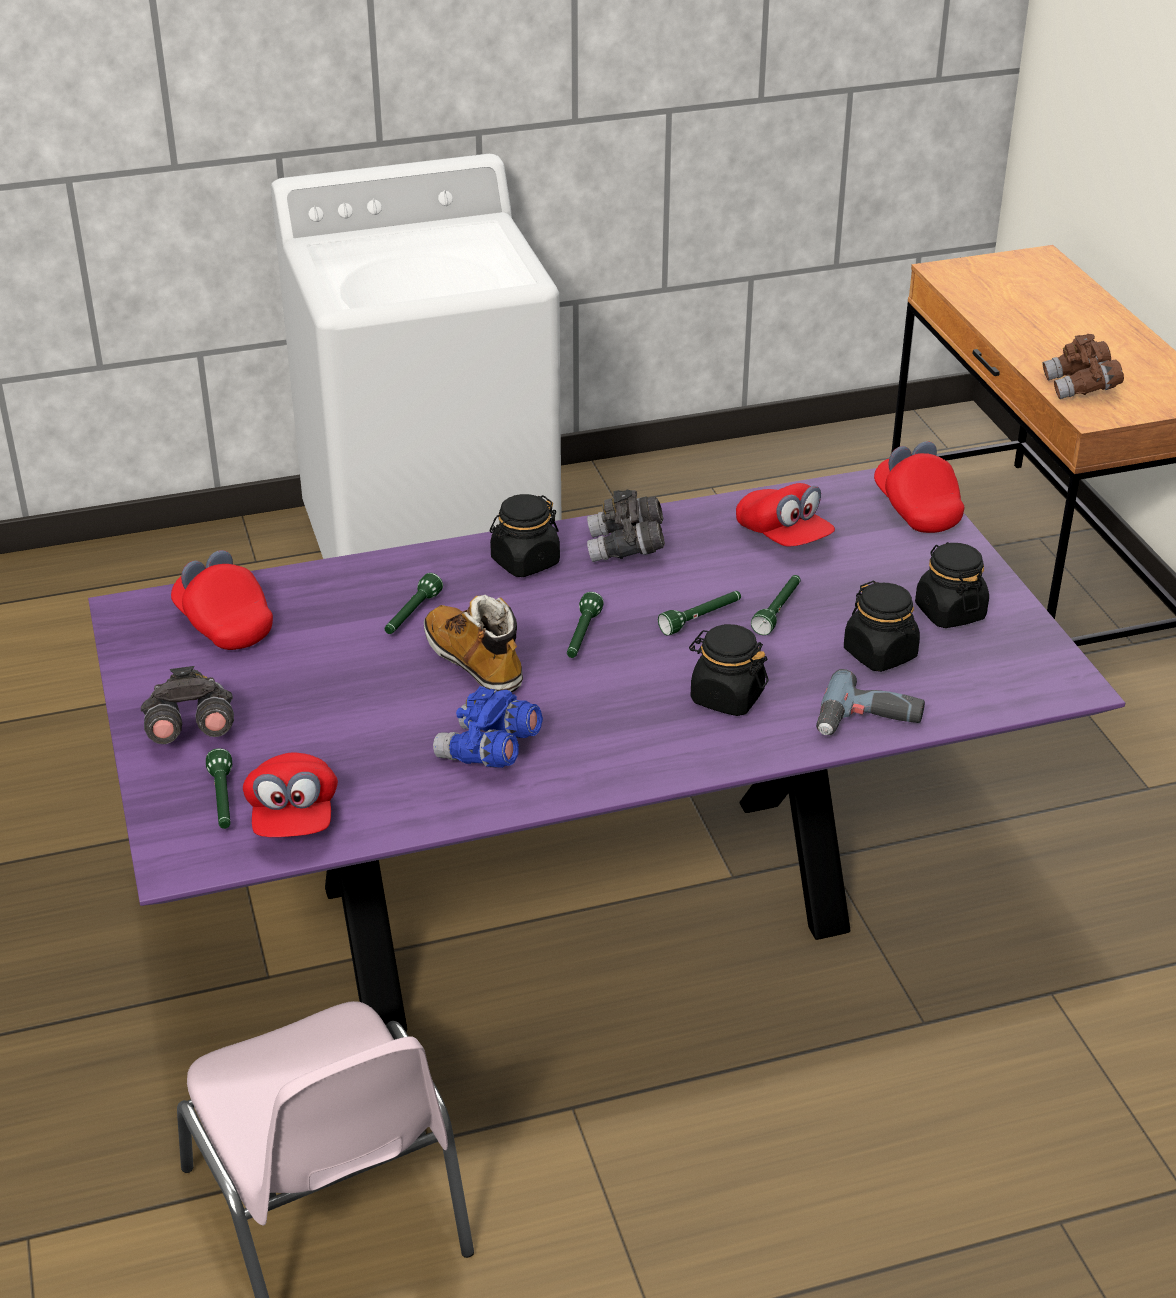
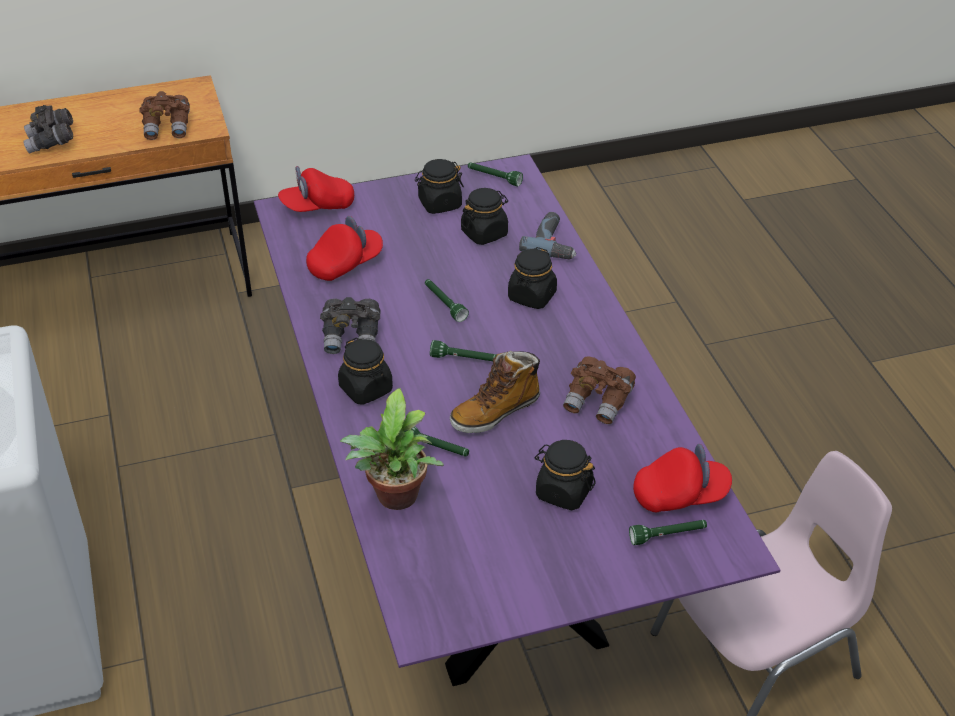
camera: 90 degrees left, 5 degrees up
grey binoculars [141,666,234,744] -> grey binoculars moved to [24,105,73,153]
red cap [171,550,273,650] -> none
blue binoculars [433,686,543,768] -> brown binoculars [563,356,636,424]
green flashlight [751,575,801,635] -> green flashlight moved to [468,162,523,186]
none -> potted plant [340,388,444,510]
none -> black jar [534,440,596,510]

